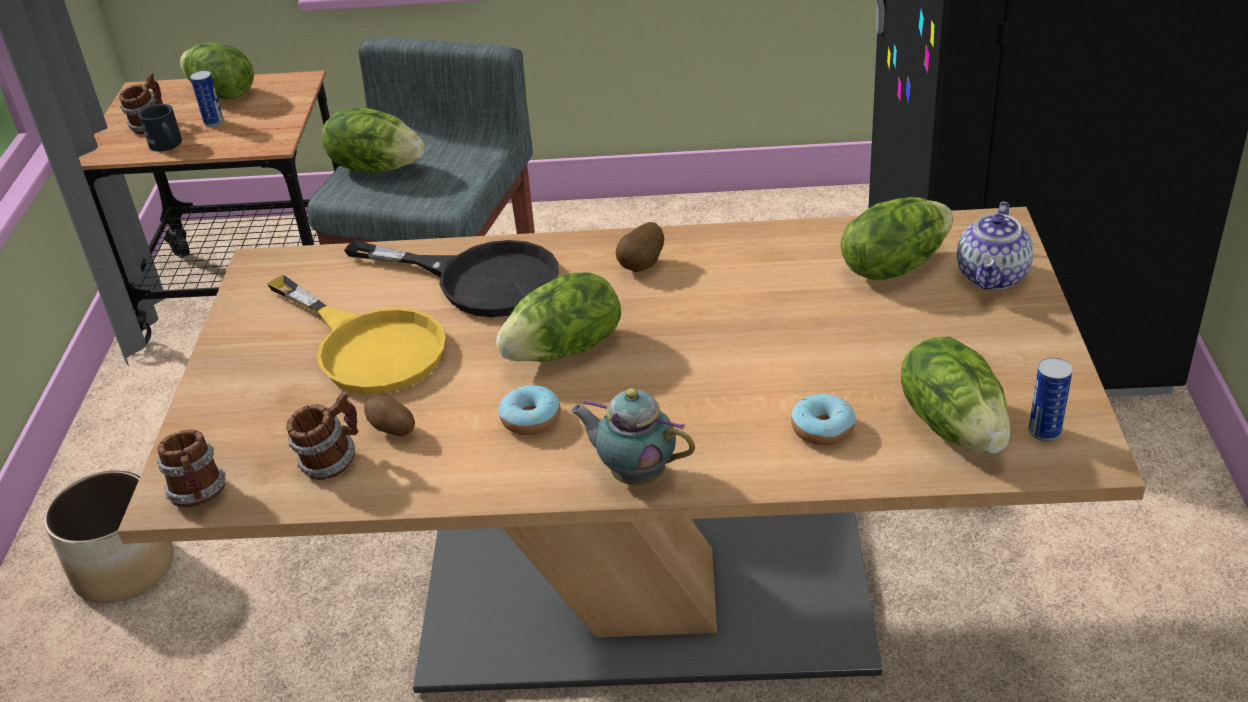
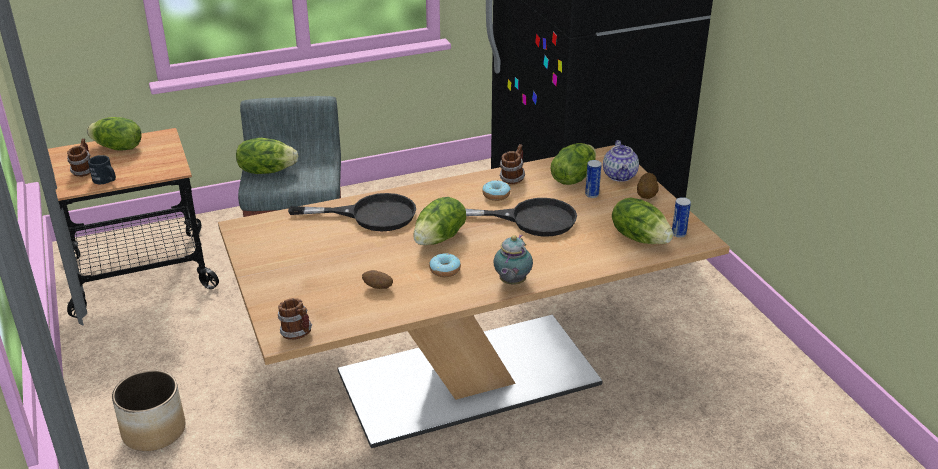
camera: 25 degrees left, 5 degrees down
can [190,70,224,127] -> can moved to [585,160,602,198]
yellow frying pan [267,275,446,395] -> none
mug [286,391,359,480] -> mug moved to [499,144,525,184]
teapot [571,388,695,485] -> teapot turned 75 degrees counterclockwise [494,234,533,285]
potato [616,222,664,272] -> potato moved to [637,173,659,199]
donut [791,394,856,446] -> donut moved to [482,180,511,201]
none -> black frying pan [465,198,577,237]

